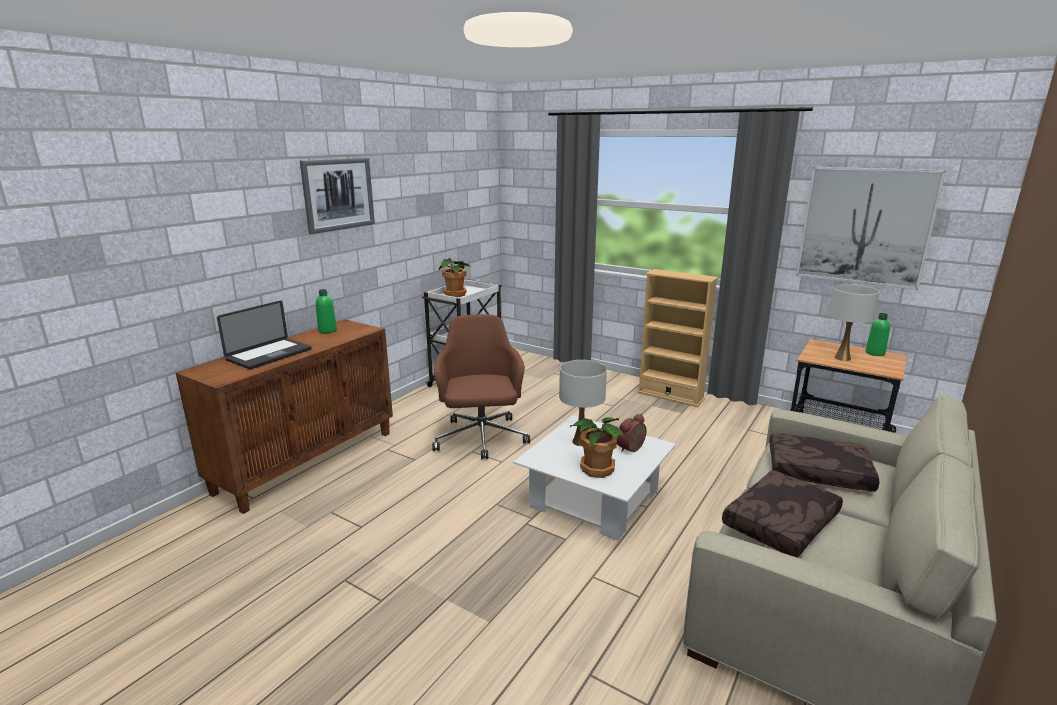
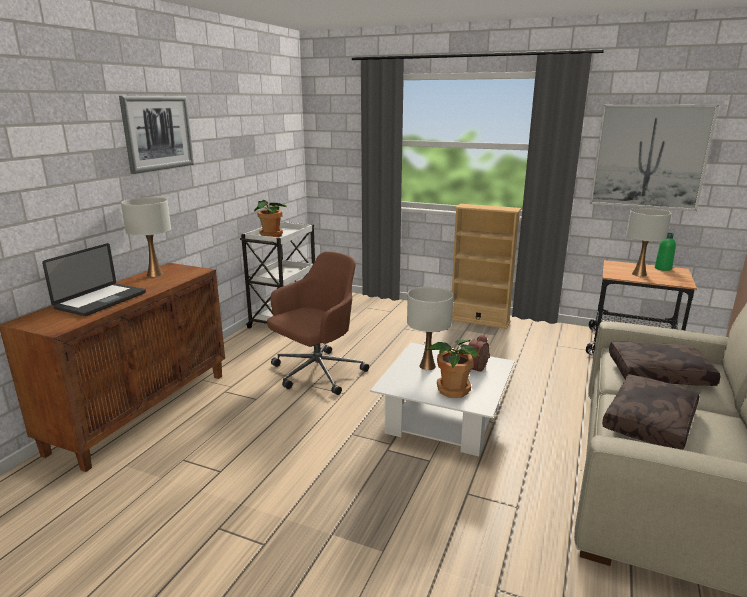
camera: 10 degrees left, 0 degrees up
green bottle [316,289,337,333] -> white table lamp [121,197,171,277]
brown office chair [432,314,530,459] -> brown office chair turned 60 degrees clockwise [267,251,369,395]

